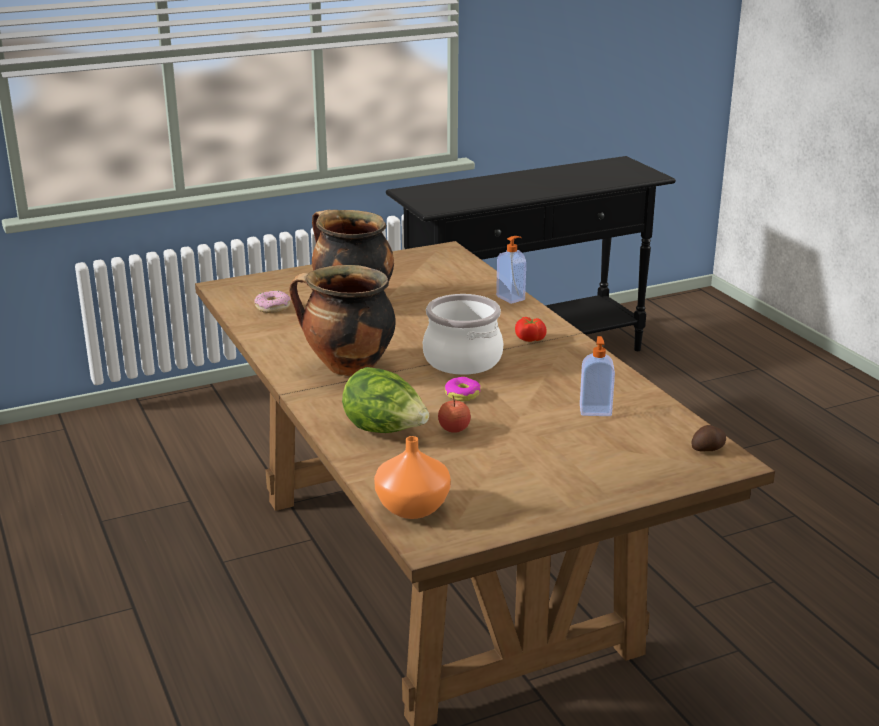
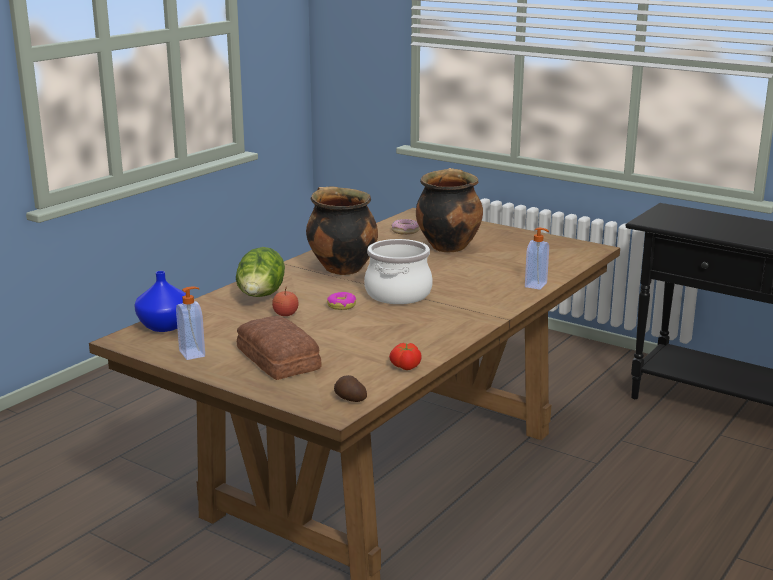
camera: 60 degrees right, 5 degrees down
orange vase [374,436,451,519] -> blue vase [134,271,186,332]
tomato [515,317,547,342] -> tomato moved to [389,343,422,370]
soap dispenser [580,336,615,416] -> soap dispenser moved to [176,286,205,360]
none -> bread [237,316,322,380]

